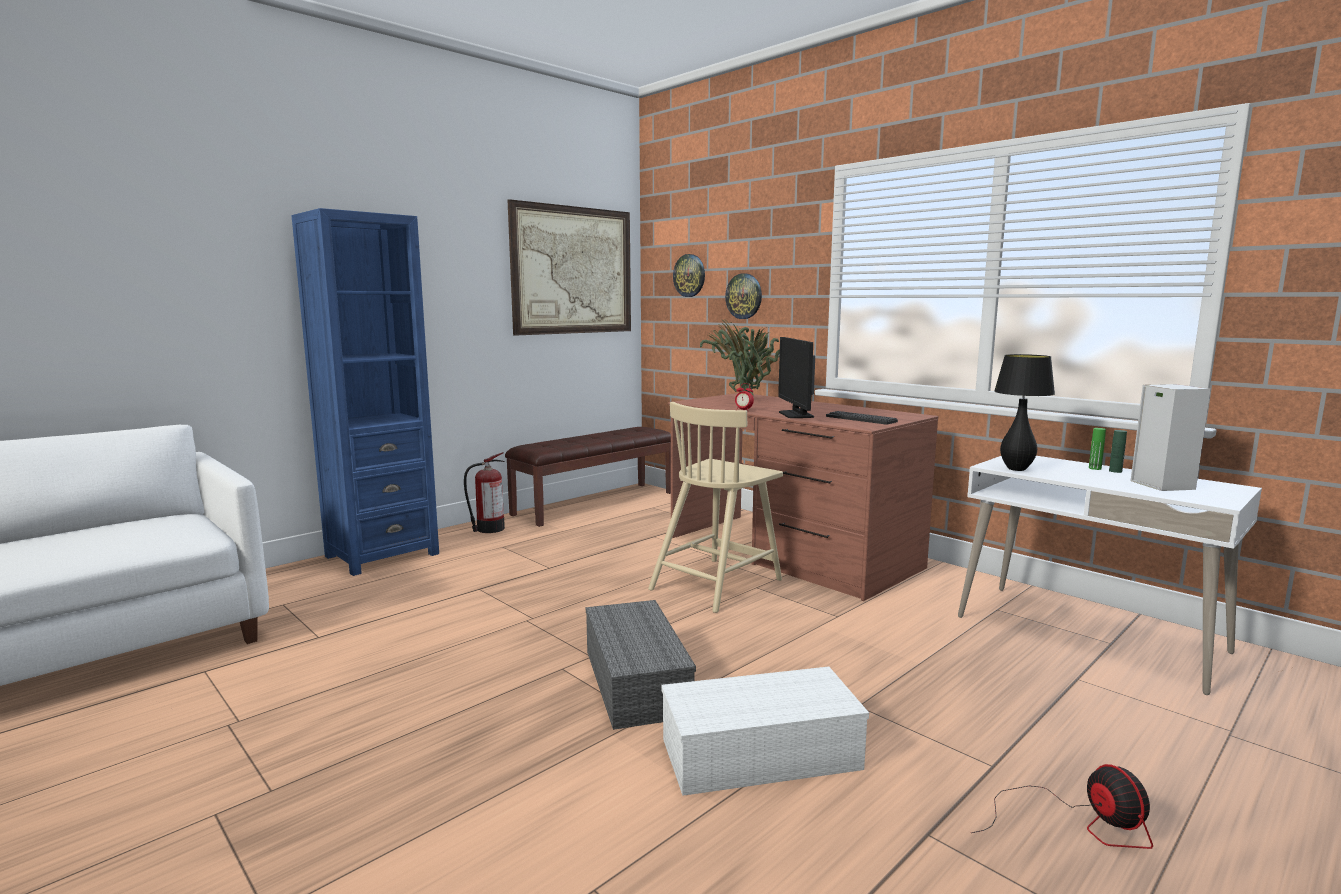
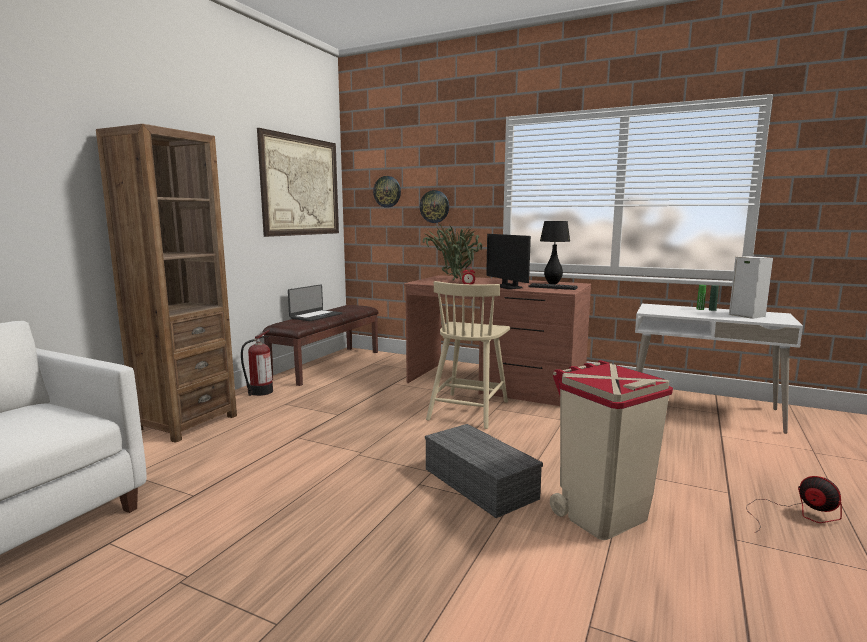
camera: 20 degrees left, 0 degrees up
blue bookcase [292,208,439,576] -> brown bookcase [96,124,237,443]
white storage box [661,667,869,796] -> beige trash can [550,360,673,540]
black table lamp [994,354,1055,471] -> black table lamp moved to [540,221,570,284]
none -> laptop [288,284,342,321]

